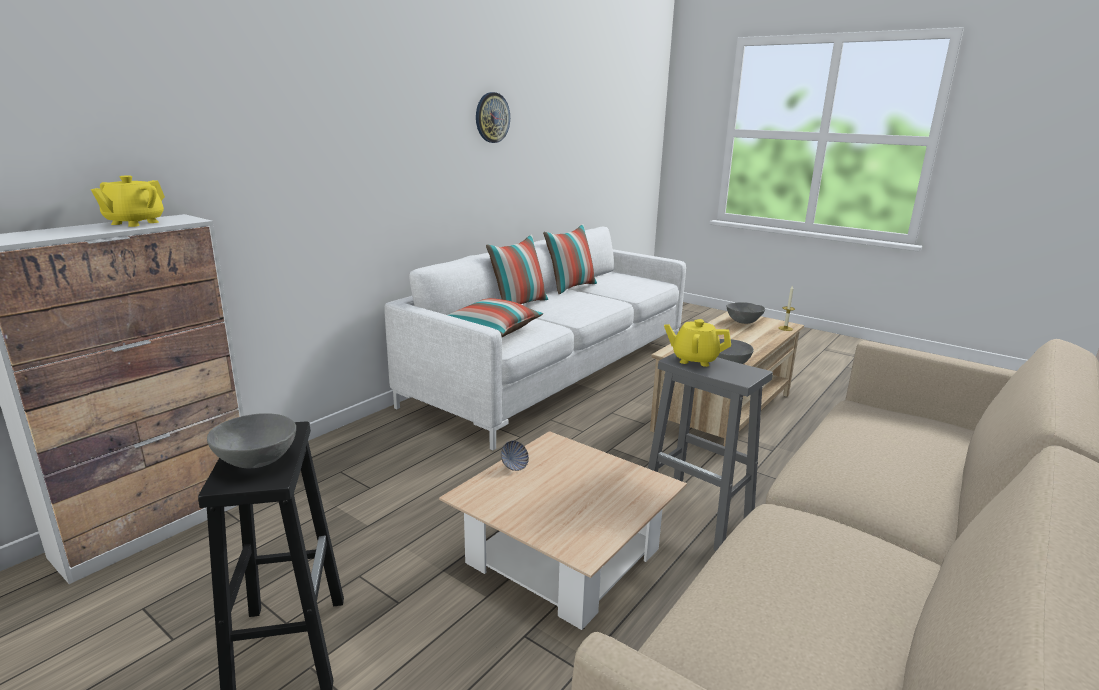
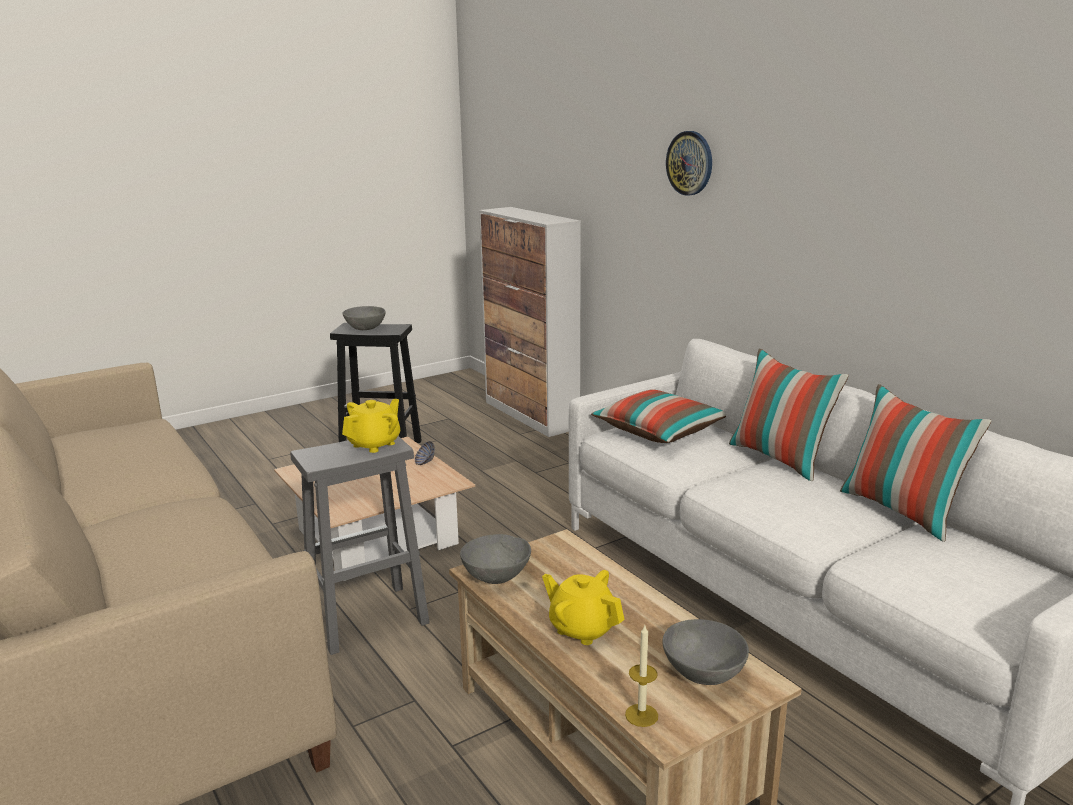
camera: 110 degrees right, 0 degrees up
yellow teapot [91,175,165,227] -> yellow teapot moved to [542,570,625,645]
wall clock [476,92,510,143] -> wall clock moved to [666,131,712,196]

